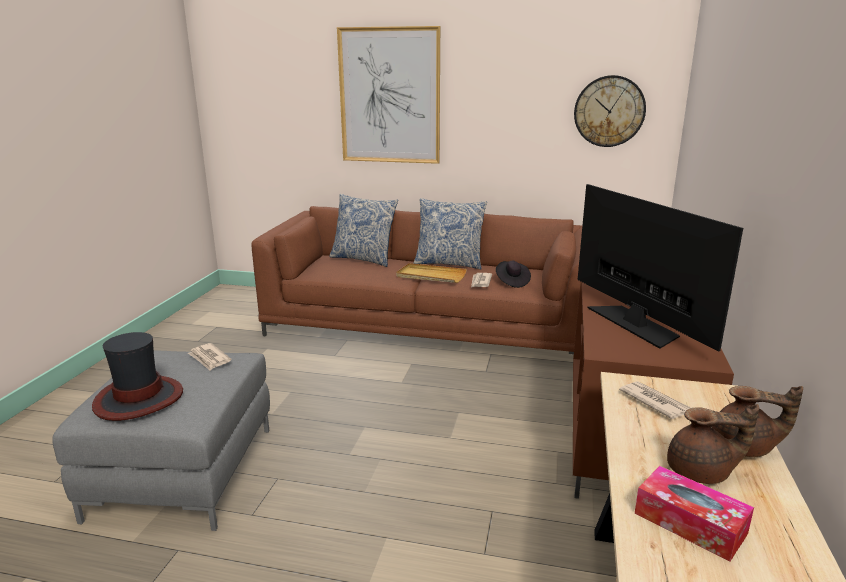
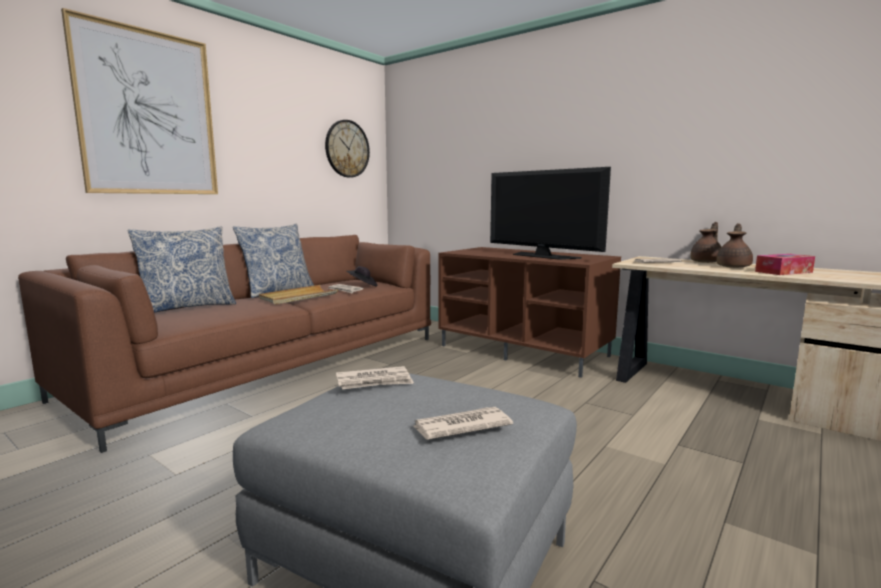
camera: 65 degrees left, 10 degrees down
hat [92,332,183,421] -> newspaper [413,407,513,440]
television [578,184,743,352] -> television turned 135 degrees counterclockwise [490,167,611,260]

